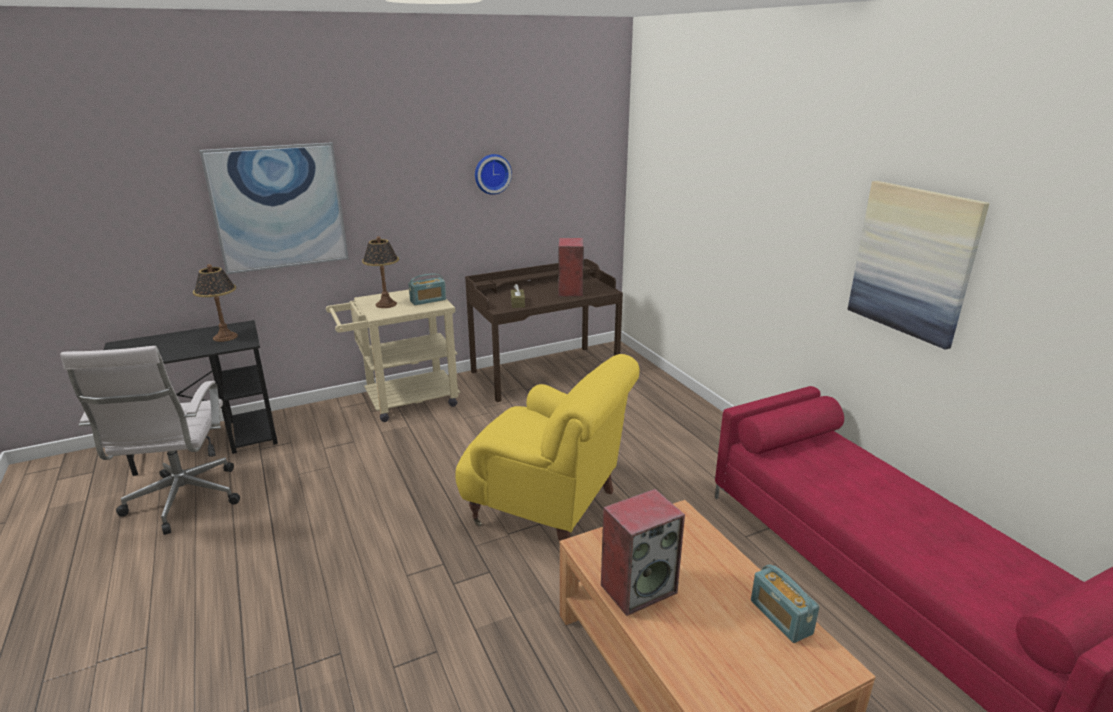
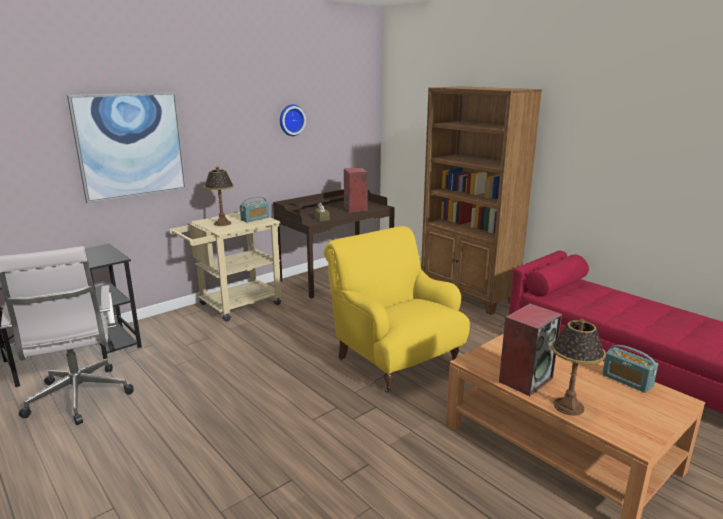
camera: 15 degrees left, 5 degrees down
table lamp [193,264,238,342] -> table lamp moved to [551,319,606,416]
yellow armchair [455,354,639,541] -> yellow armchair turned 135 degrees counterclockwise [324,226,470,393]
picture [848,181,989,350] -> none
none -> brown bookcase [421,86,542,315]

